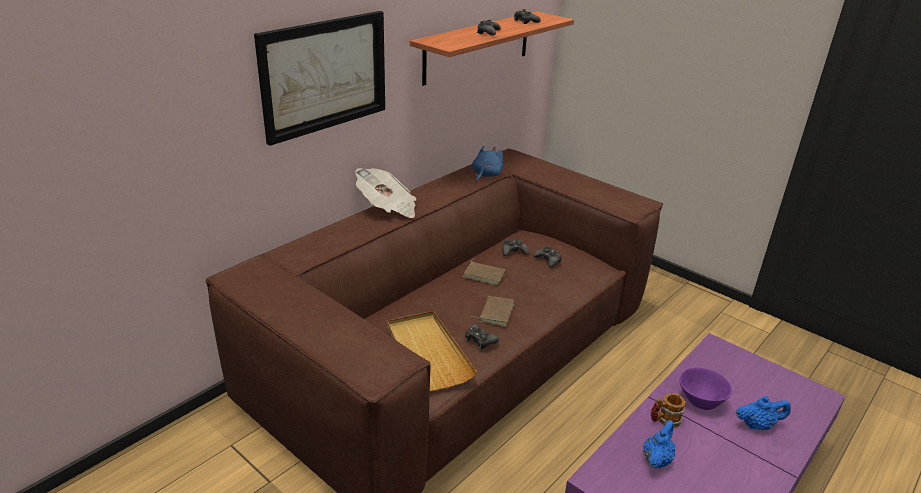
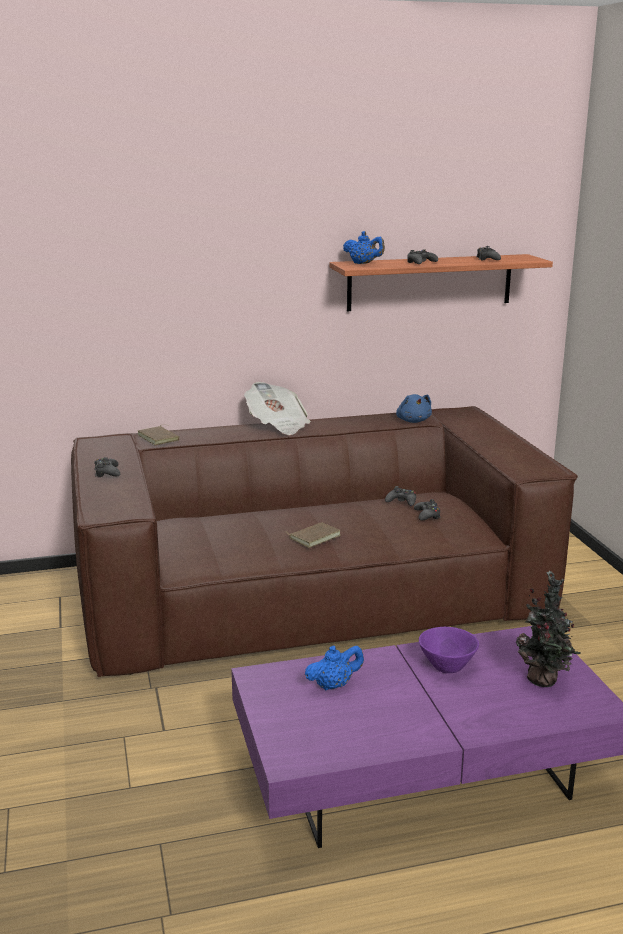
camera: 35 degrees right, 10 degrees down
picture [254,11,385,146] -> none
beige tray [387,311,477,392] -> none
brown book [463,258,506,285] -> brown book moved to [138,425,179,445]
black game controller [465,325,499,349] -> black game controller moved to [94,457,120,477]
blue plush toy [472,146,503,182] -> blue plush toy turned 105 degrees clockwise [396,394,432,423]
mug [651,393,686,428] -> none
blue teapot [736,396,791,430] -> blue teapot moved to [343,231,385,264]
none -> potted plant [515,571,581,687]

